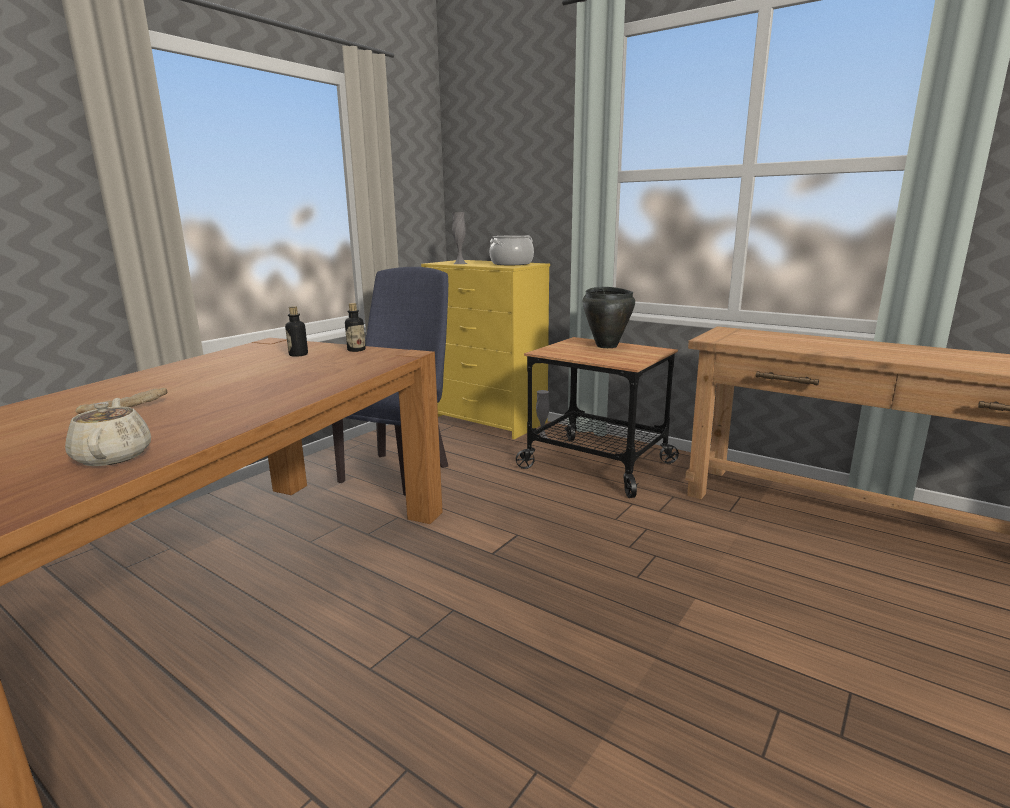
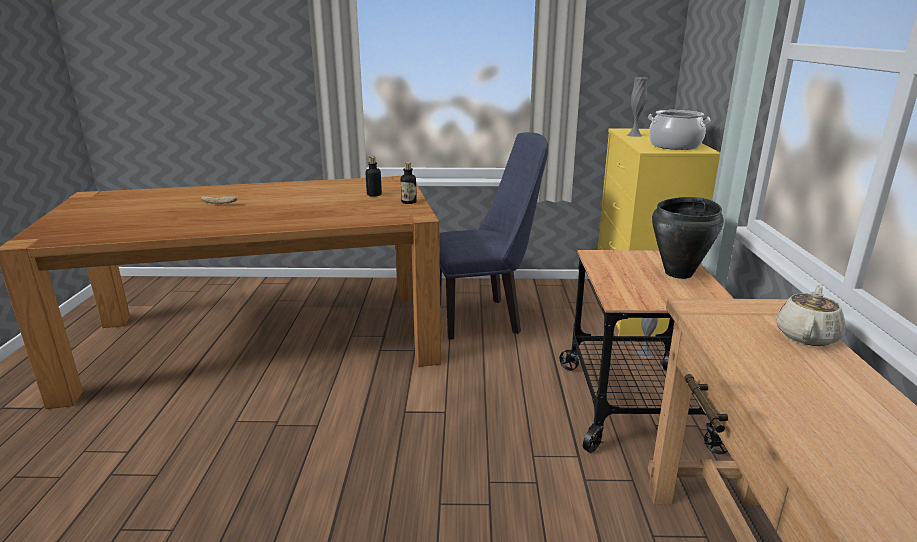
camera: 55 degrees right, 5 degrees up
beige teapot [65,398,151,466] -> beige teapot moved to [776,285,846,346]

